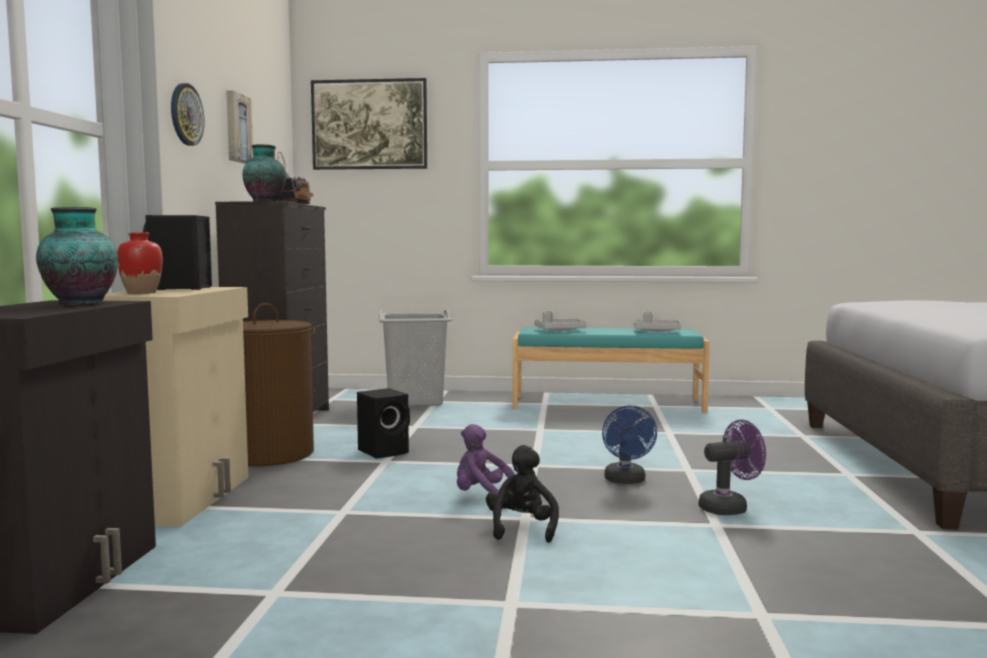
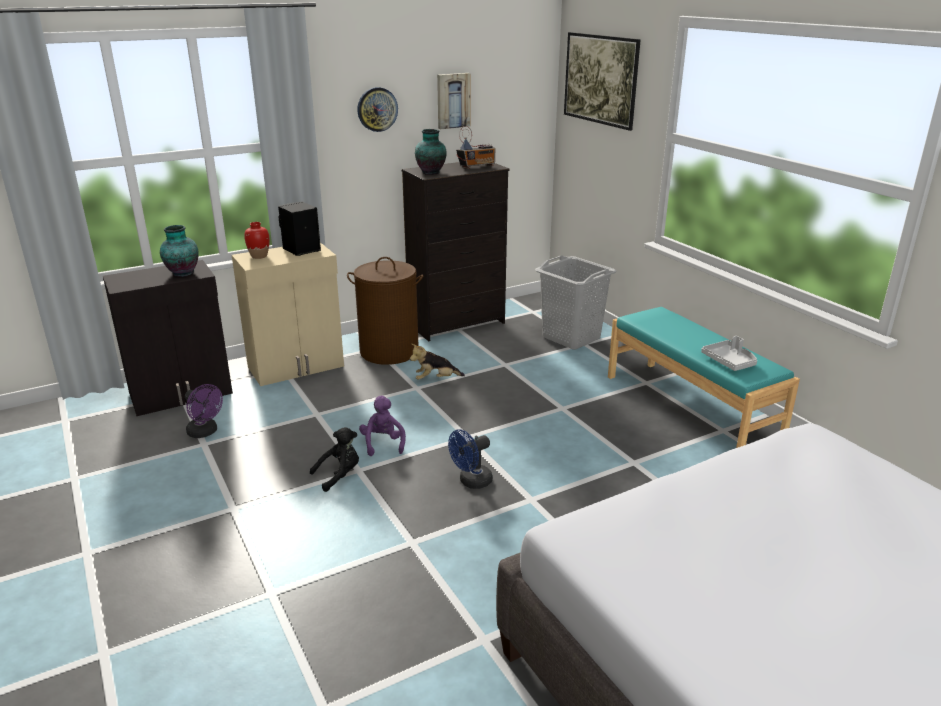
camera: 55 degrees right, 20 degrees up
black speaker [357,388,410,459] -> plush toy [410,344,465,380]
grey tray [534,311,587,331] -> none
purple fan [699,420,766,515] -> purple fan moved to [185,384,223,438]

